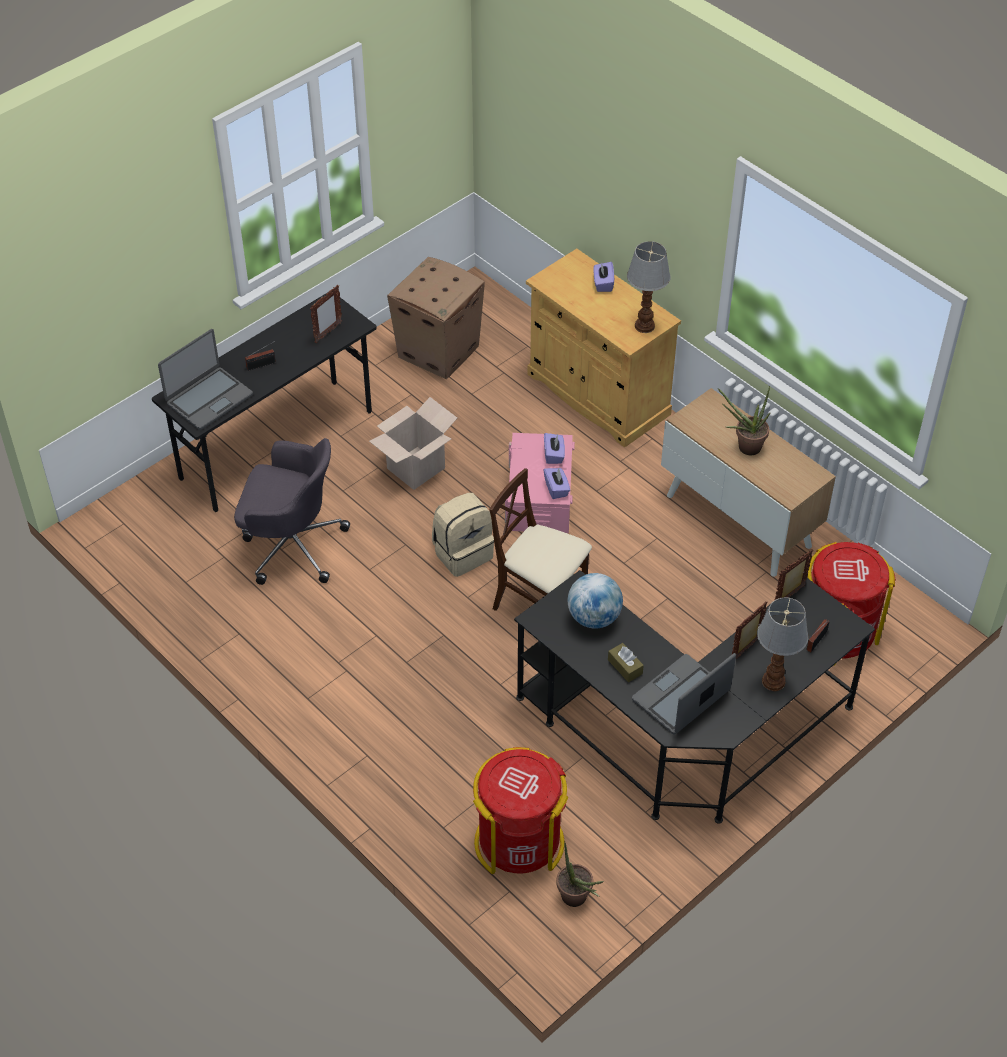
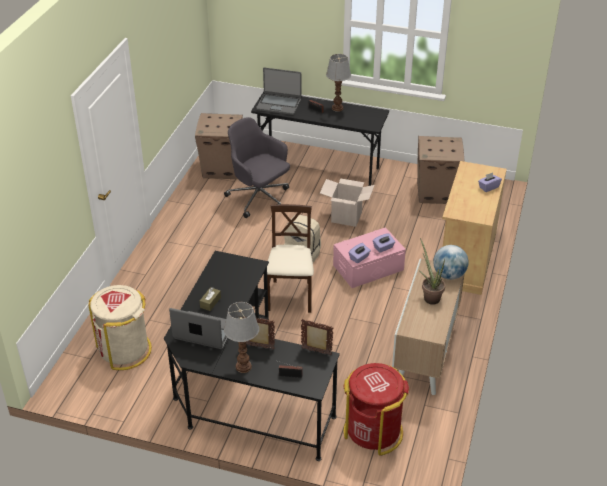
camera: 60 degrees right, 10 degrees down
grey office chair [234,438,350,585] -> grey office chair turned 150 degrees clockwise [224,117,290,218]
picture frame [310,285,342,343] -> none
red trash can [473,747,568,874] -> beige trash can [88,285,152,370]
potted plant [557,843,604,907] -> none
globe [568,573,623,629] -> globe moved to [433,245,469,280]
table lamp [627,241,671,333] -> table lamp moved to [326,54,351,112]
none -> cardboard box [195,113,243,179]

